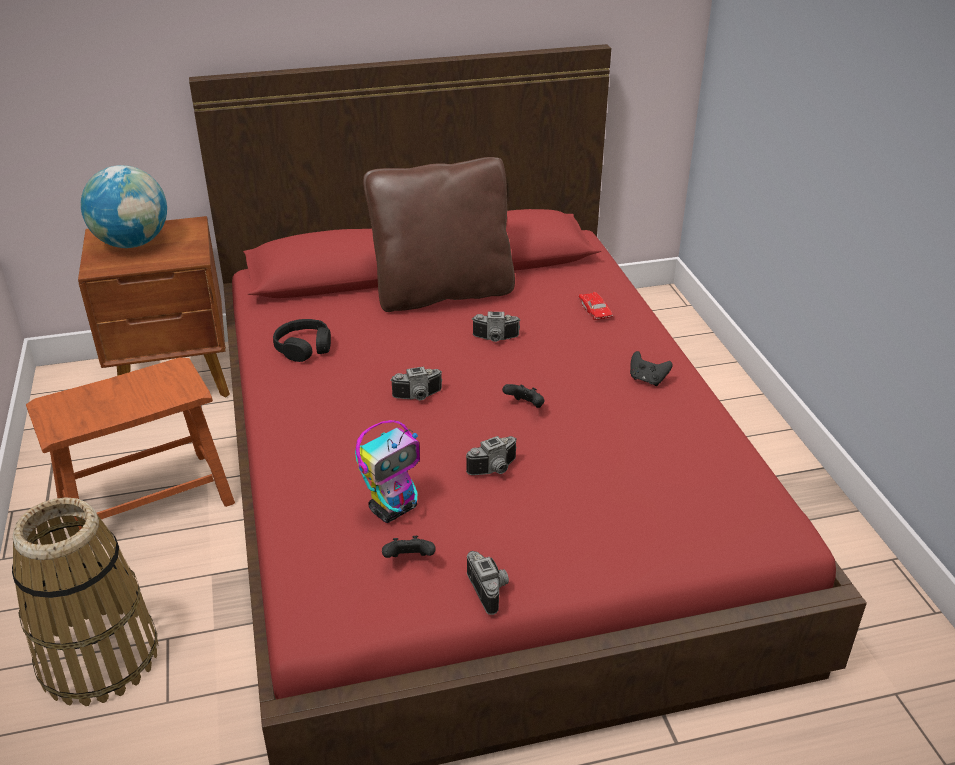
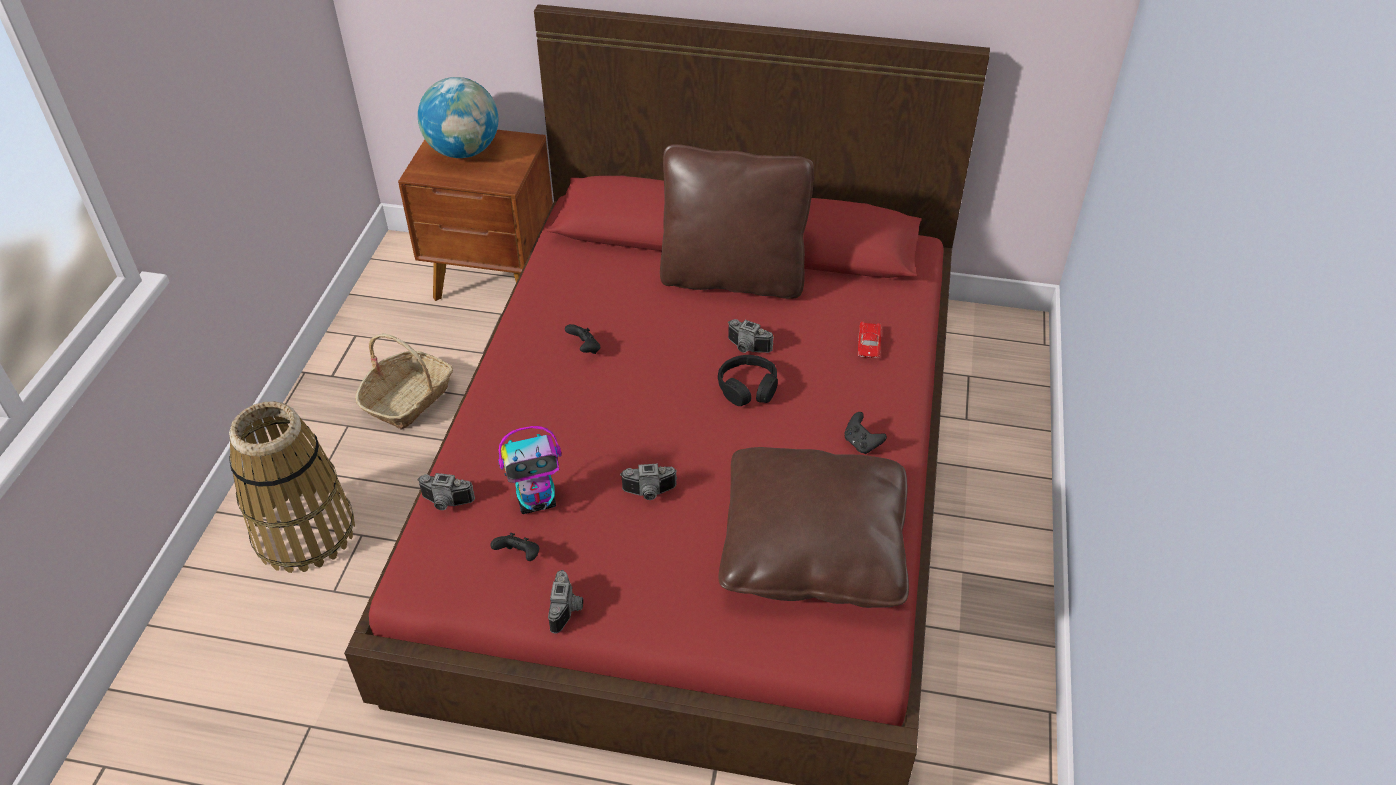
camera: 25 degrees right, 10 degrees up
brown stool [26,357,235,530] -> basket [355,333,453,430]
black headphones [273,319,331,362] -> black headphones moved to [718,355,778,406]
camera [390,366,442,401] -> camera moved to [417,473,475,510]
black game controller [502,384,545,408] -> black game controller moved to [565,324,600,354]
none -> brown pillow [719,447,909,608]

